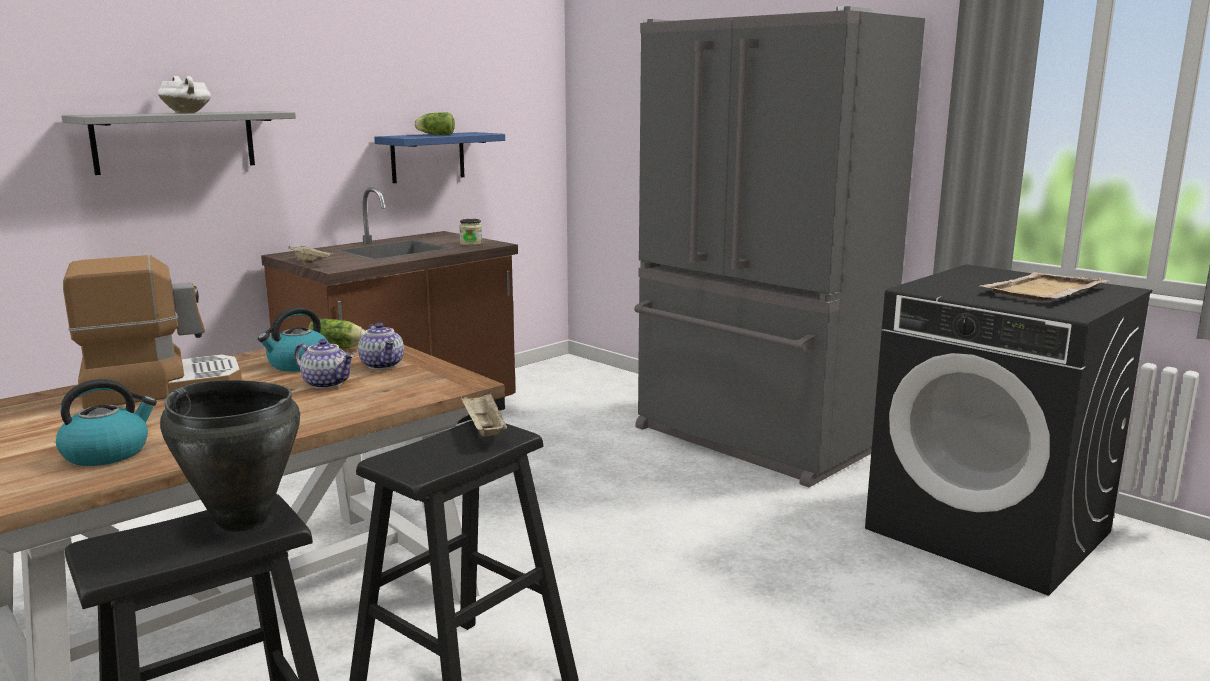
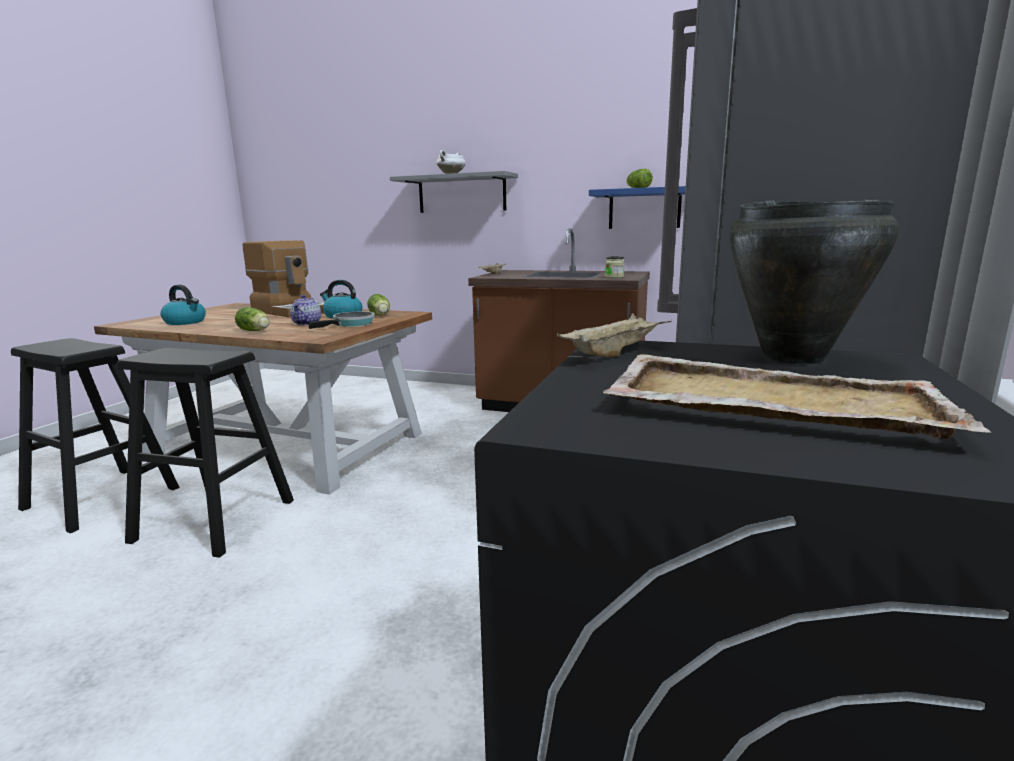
camera: 65 degrees right, 0 degrees up
black cooking pot [160,380,300,532] -> black cooking pot moved to [730,200,899,364]
teapot [358,323,404,370] -> frying pan [308,311,375,329]
beige tray [461,392,507,437] -> beige tray moved to [557,313,672,357]
none -> lettuce [235,307,269,331]

